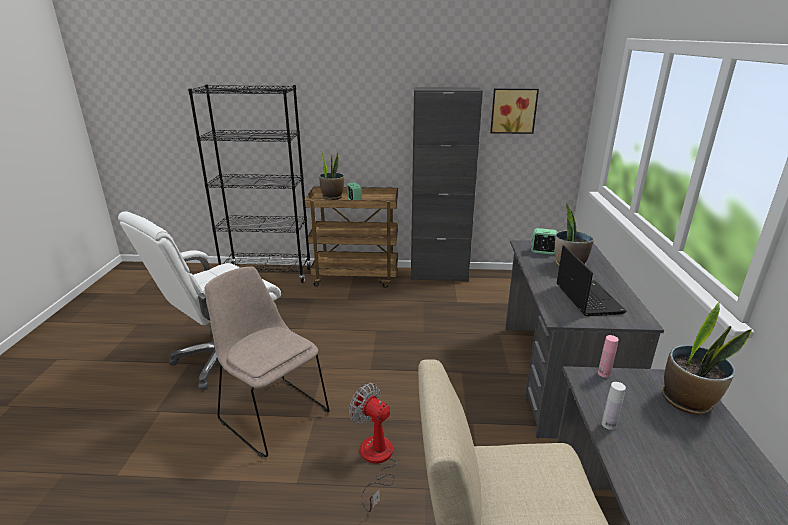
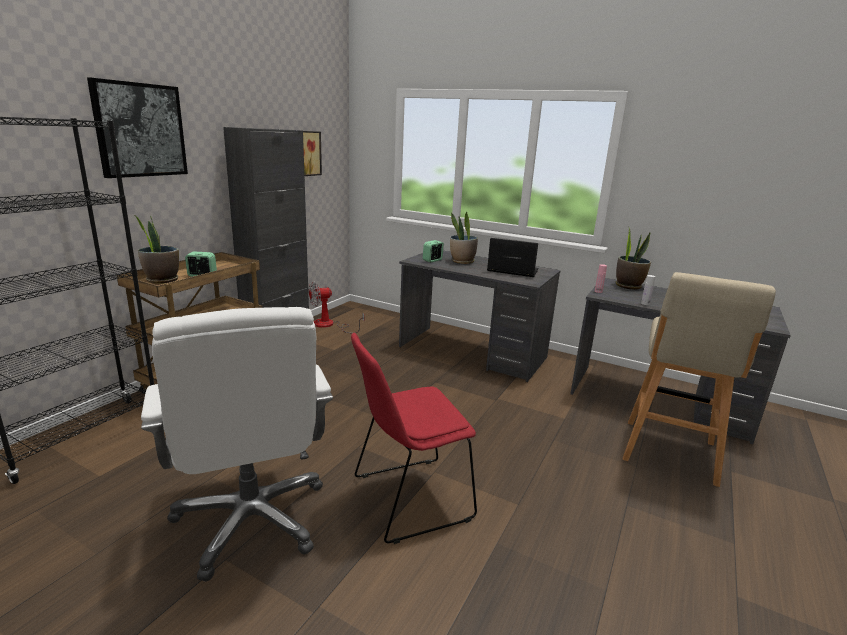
camera: 65 degrees left, 5 degrees down
beige chair [204,267,329,457] -> red chair [351,333,477,544]
fan [349,383,397,512] -> fan moved to [308,282,365,333]
none -> picture [87,78,188,178]

